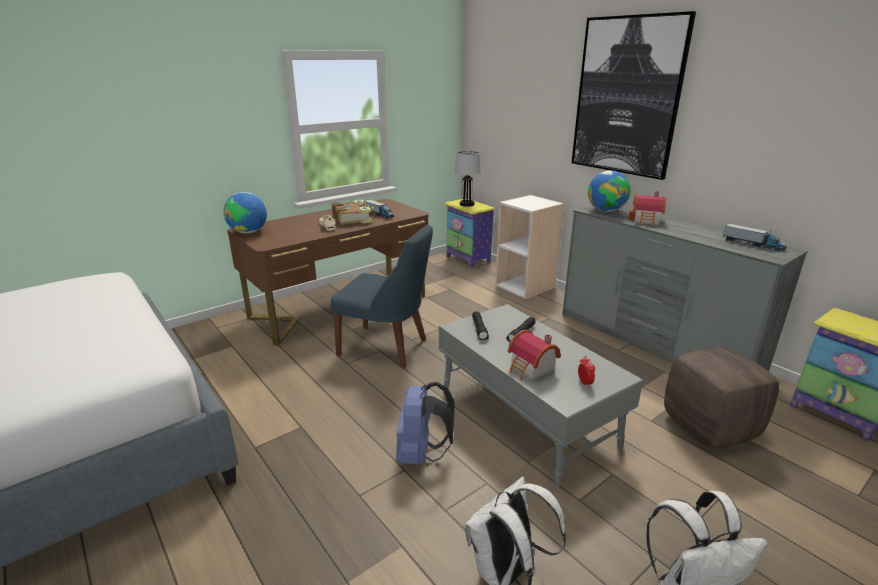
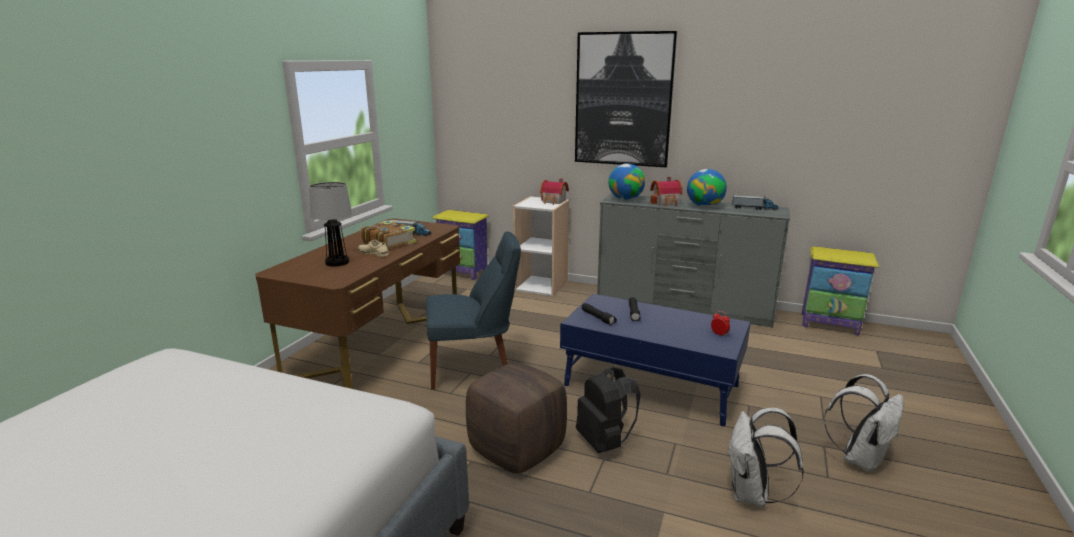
camera: 30 degrees left, 5 degrees down
globe [223,192,267,234] -> globe moved to [687,169,727,207]
blue backpack [396,382,455,464] -> black backpack [576,367,641,453]
grey coffee table [439,304,643,486] -> blue coffee table [560,294,751,426]
table lamp [455,151,481,207] -> table lamp moved to [309,182,352,266]
toy house [508,330,561,380] -> toy house moved to [540,178,569,205]
brown ottoman [664,347,779,448] -> brown ottoman moved to [466,363,567,473]

